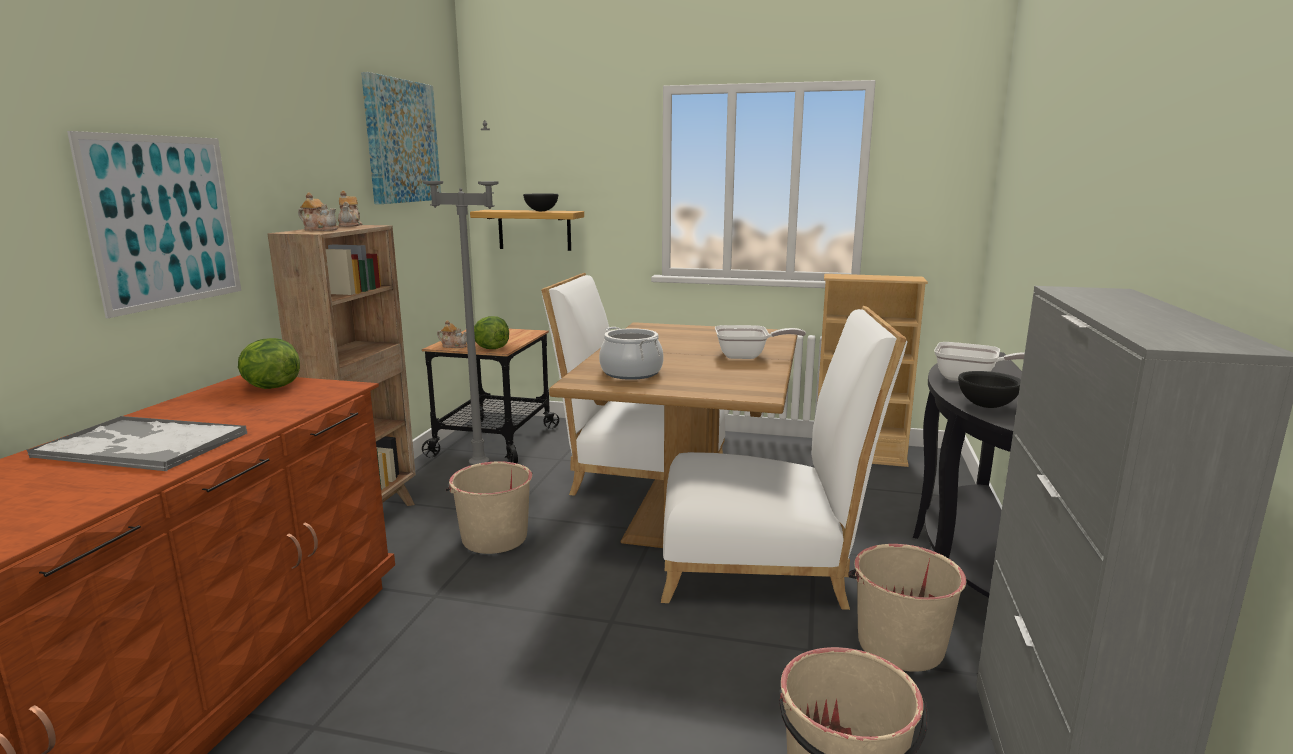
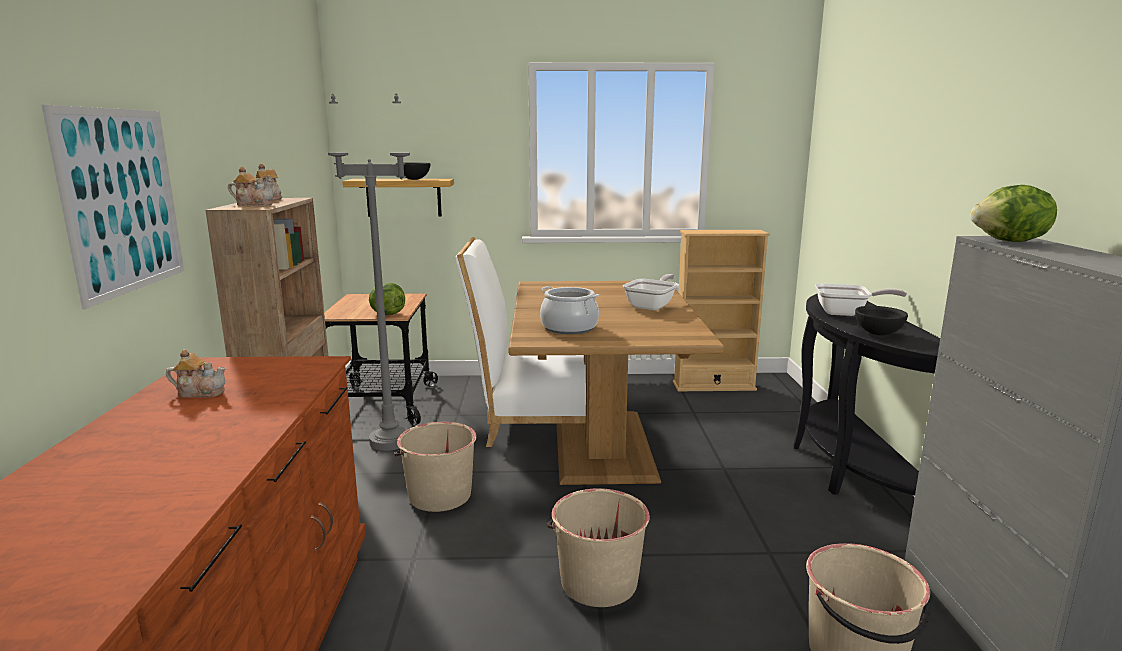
camera: 15 degrees left, 0 degrees up
tray [26,416,247,472] -> none
lettuce [238,338,300,389] -> lettuce moved to [970,185,1057,242]
picture [361,72,441,204] -> none
teapot [437,320,467,348] -> teapot moved to [166,349,226,398]
white chair [661,306,908,610] -> none
frying pan [715,325,806,359] -> frying pan turned 45 degrees counterclockwise [623,274,678,310]
beige bucket [848,544,967,672] -> beige bucket moved to [547,488,650,607]

